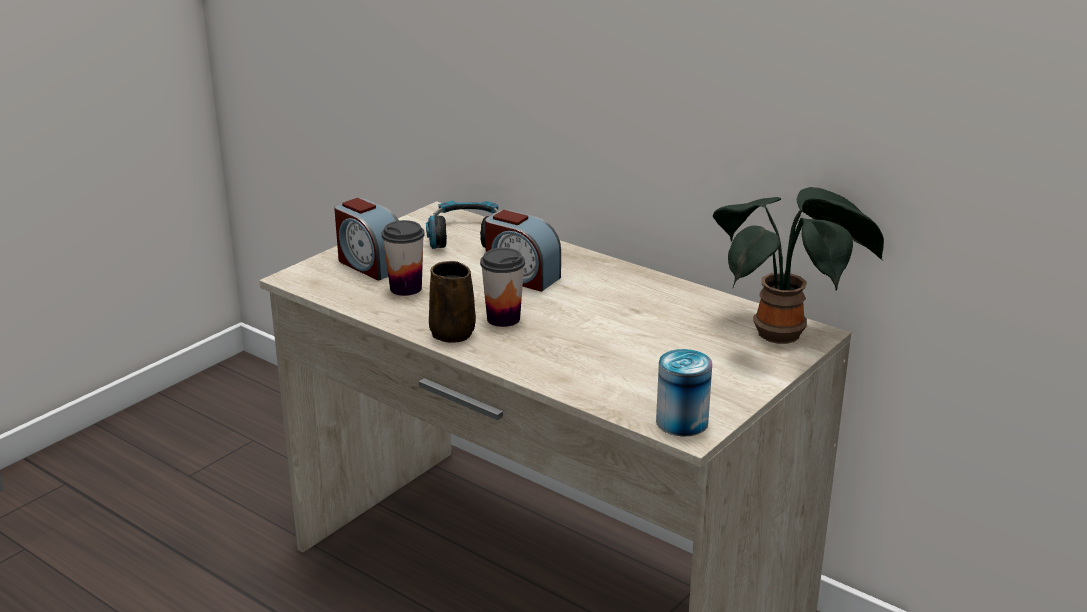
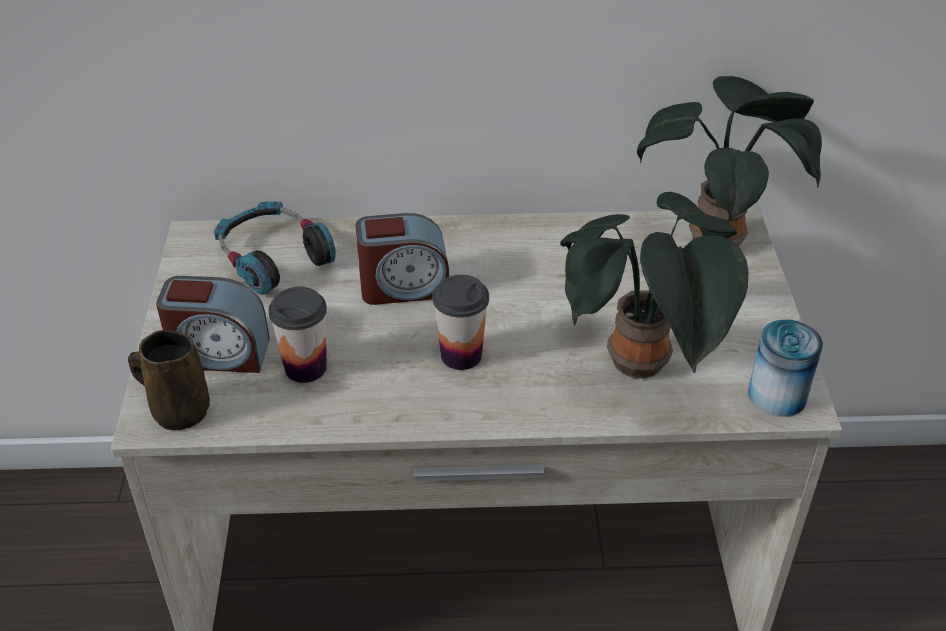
camera: 40 degrees left, 15 degrees up
brown mug [429,261,476,343] -> brown mug moved to [128,330,210,430]
none -> potted plant [560,192,748,379]

